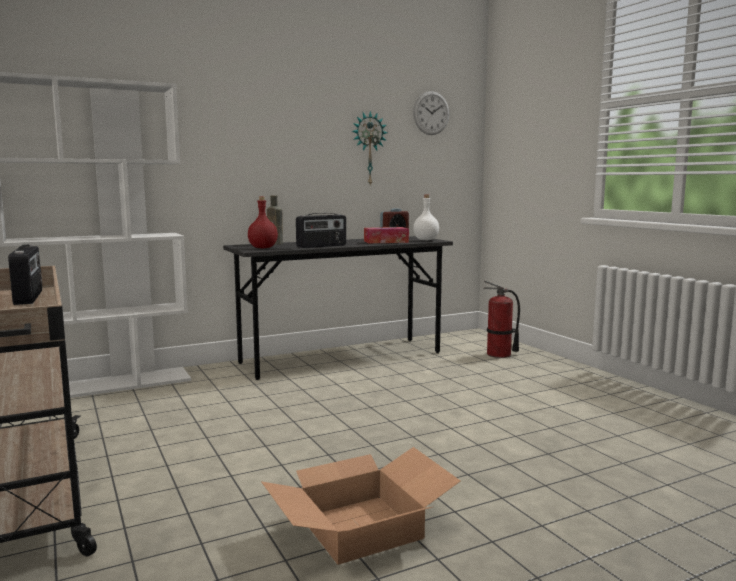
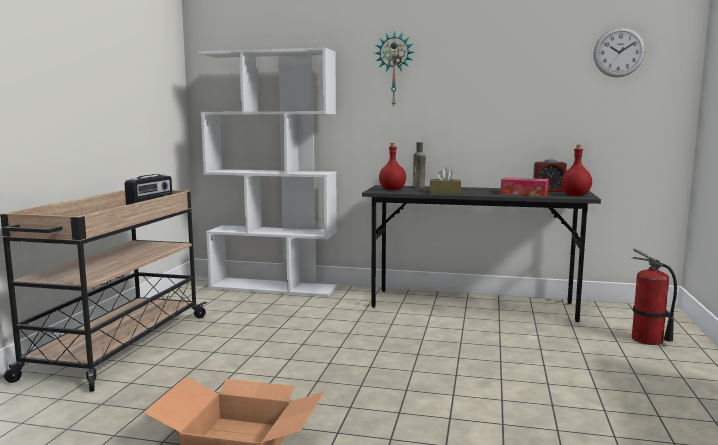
camera: 40 degrees right, 0 degrees up
radio [296,213,346,248] -> brown tissue box [430,168,461,194]
wall clock [352,111,388,185] -> wall clock moved to [375,31,414,108]
white bottle [413,194,439,240] -> red bottle [561,145,592,196]

